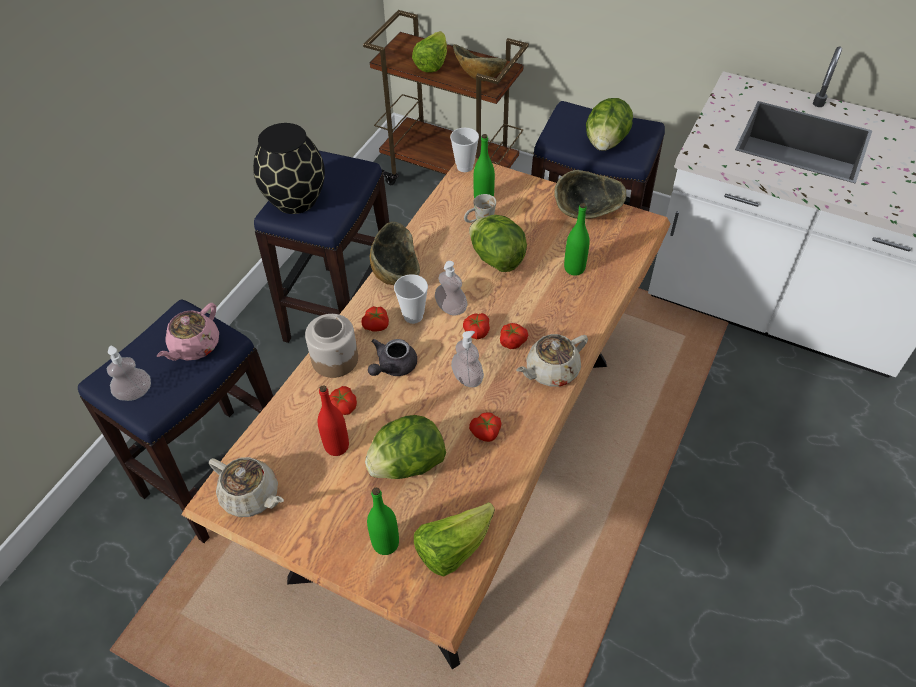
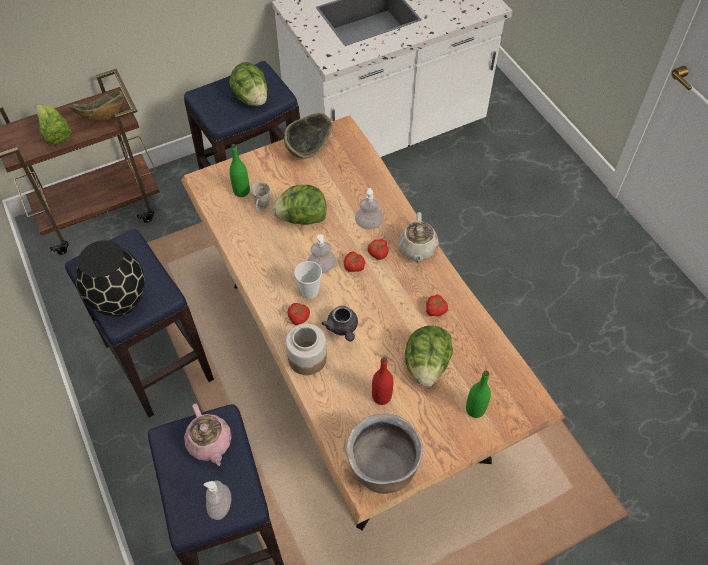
camera: 55 degrees left, 5 degrees up
beige teapot [209,457,284,517] -> brown cooking pot [347,413,423,494]
tomato [329,386,357,415] -> none
bowl [370,222,420,285] -> none
lettuce [414,502,495,577] -> none
cup [450,128,479,172] -> none
soap dispenser [451,331,484,387] -> soap dispenser moved to [355,188,384,229]
green bottle [564,203,590,276] -> none

